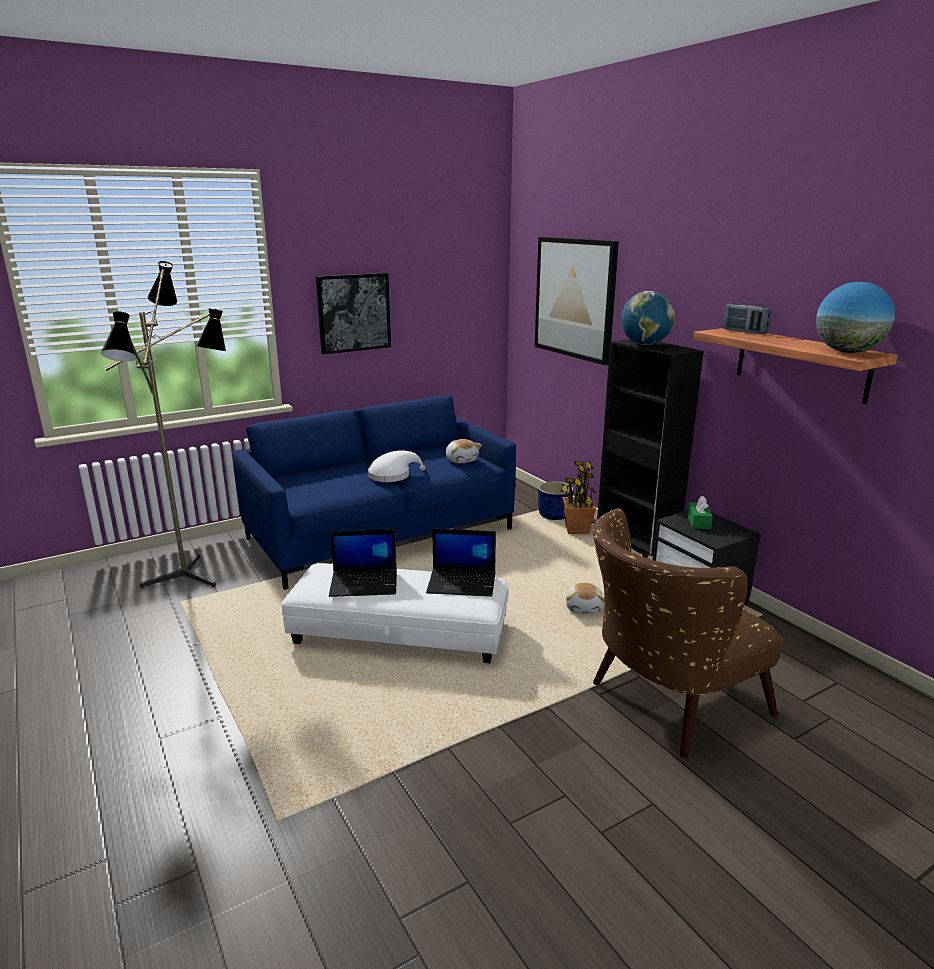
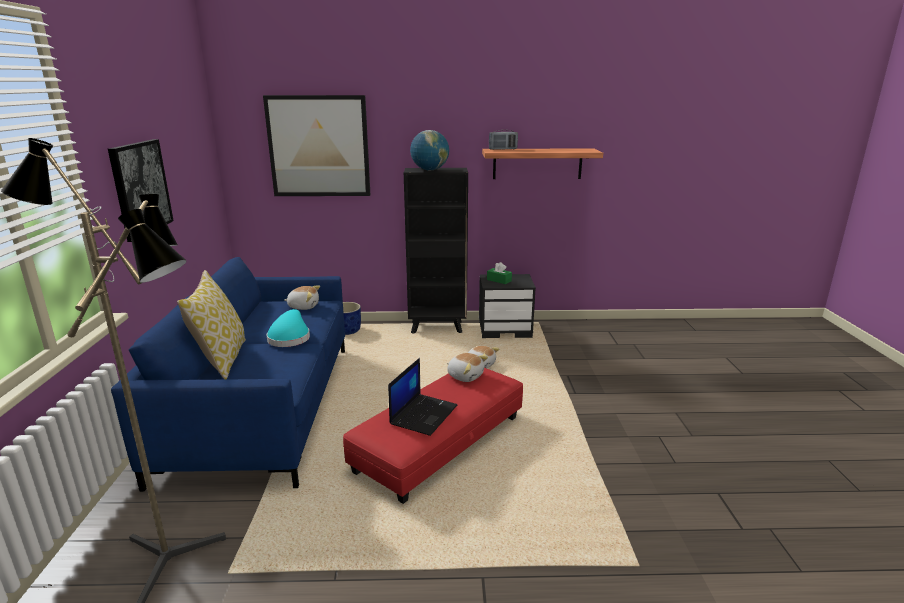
camera: 60 degrees left, 0 degrees up
white ottoman [282,563,509,663] -> red ottoman [343,368,523,504]
white hat [368,451,426,482] -> turquoise hat [267,309,310,347]
laptop [426,529,496,597] -> plush toy [447,353,488,382]
potted plant [561,461,596,534] -> none
brown armchair [593,508,783,758] -> none
globe [816,282,895,353] -> none
none -> pillow [177,270,246,380]

